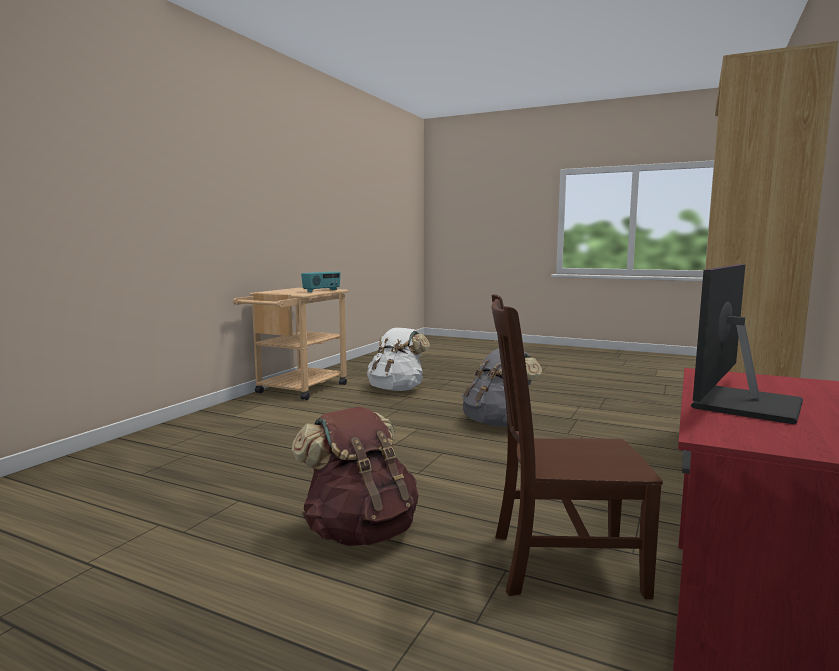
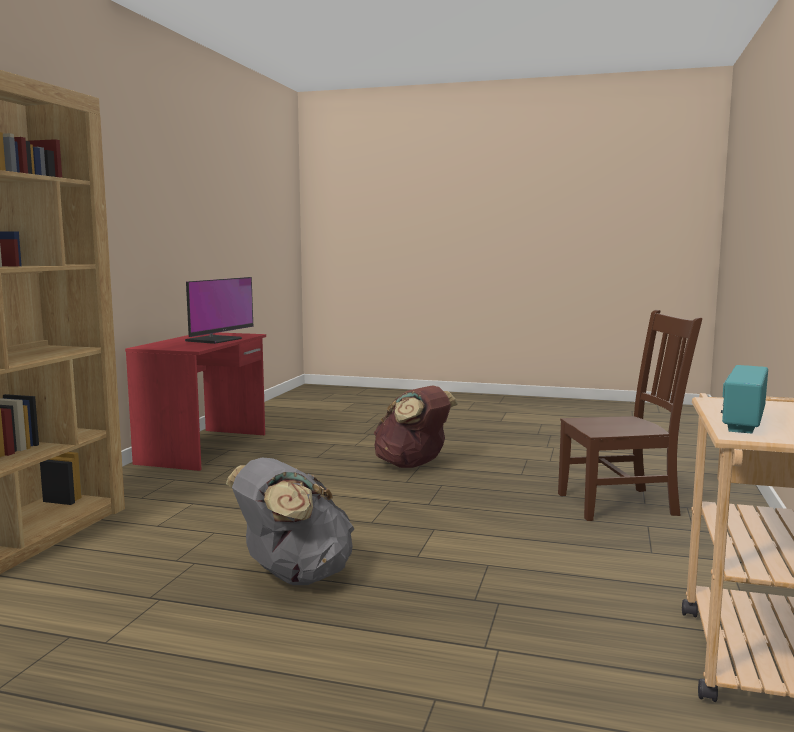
camera: 170 degrees right, 0 degrees up
white backpack [367,328,430,391] -> none
brown chair [491,294,663,599] -> brown chair moved to [558,310,702,521]

